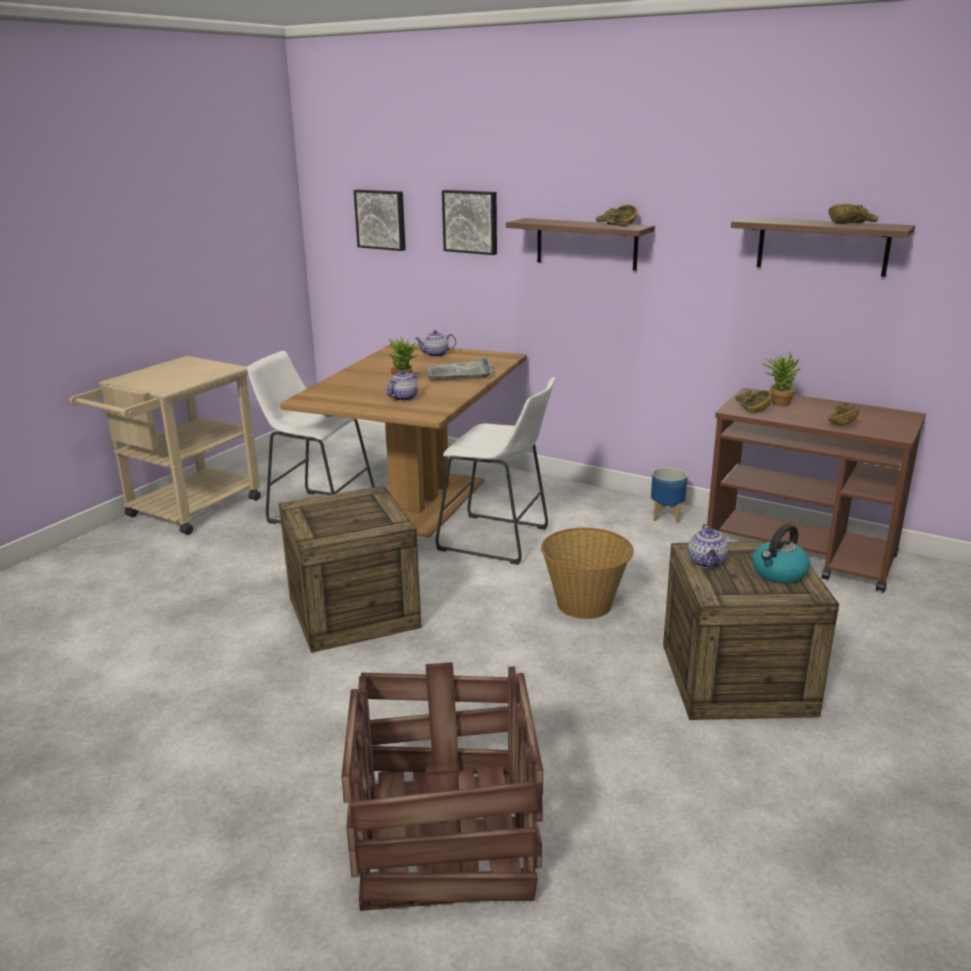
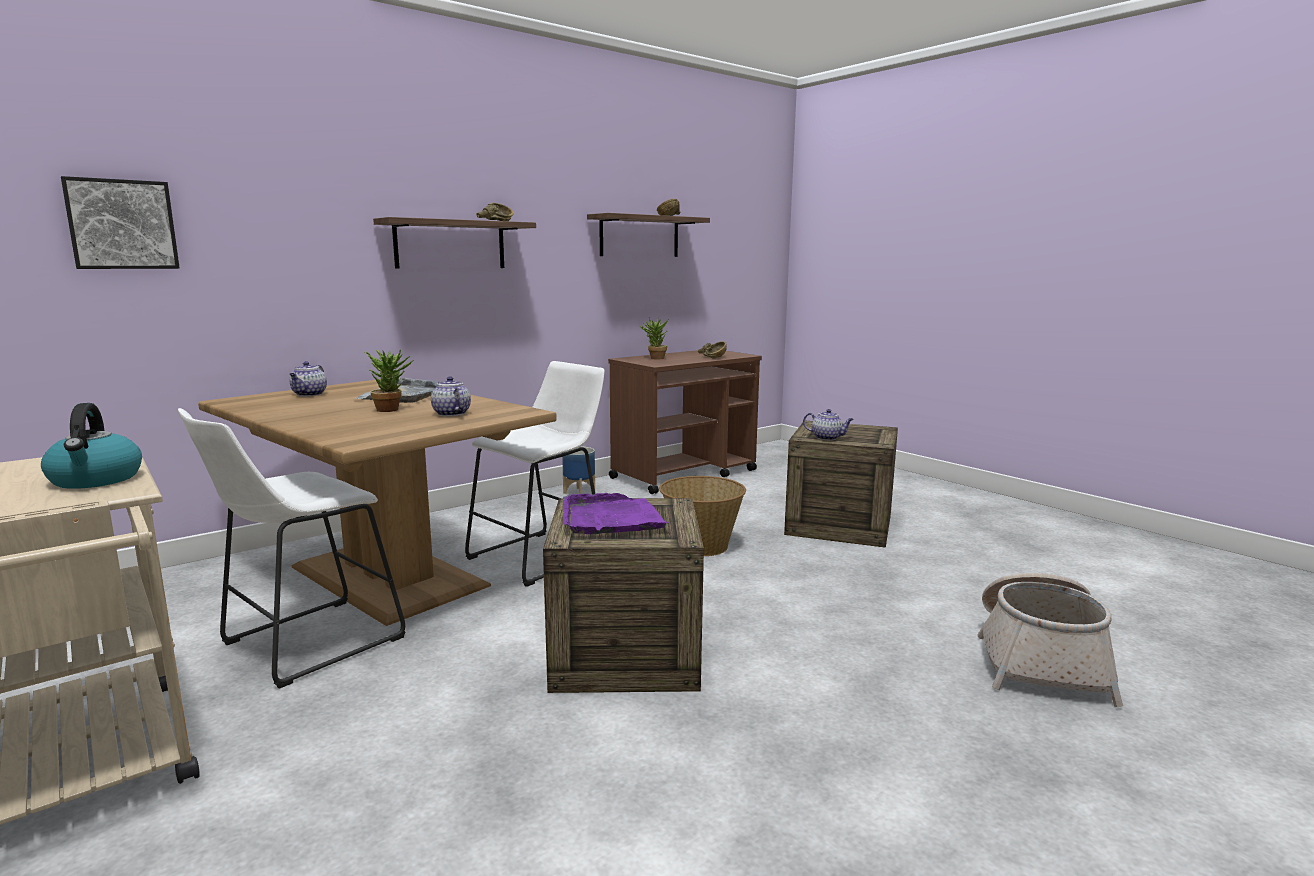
camera: 70 degrees left, 10 degrees down
crate [341,662,543,911] -> basket [978,573,1123,707]
picture [442,190,497,255] -> none
brown bowl [735,390,772,413] -> none
kettle [752,524,810,583] -> kettle moved to [41,403,142,489]
none -> purple tray [563,493,669,534]

